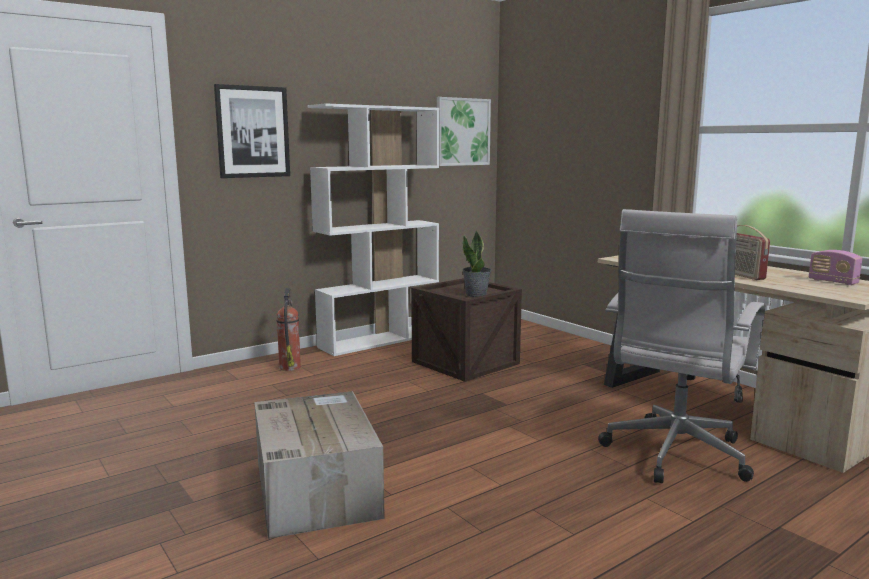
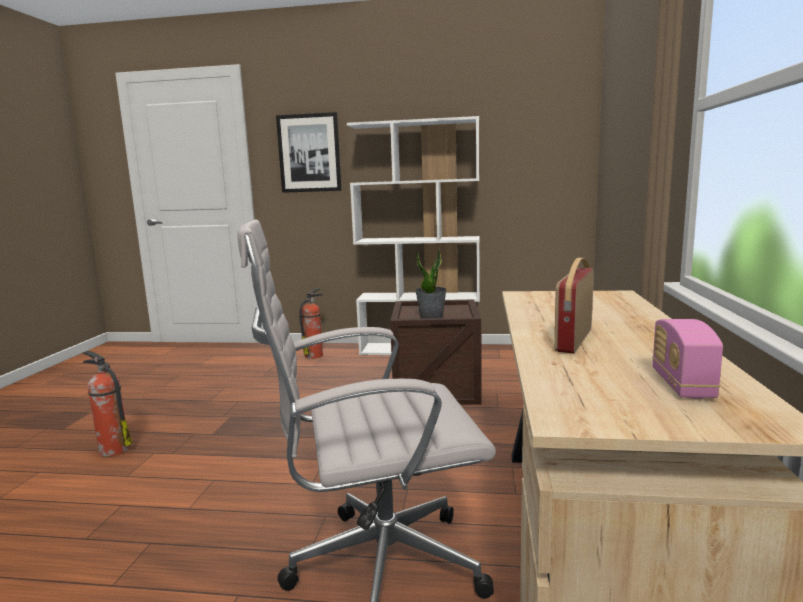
camera: 45 degrees right, 0 degrees up
cardboard box [254,391,385,539] -> fire extinguisher [83,350,132,457]
picture [437,97,491,166] -> none

